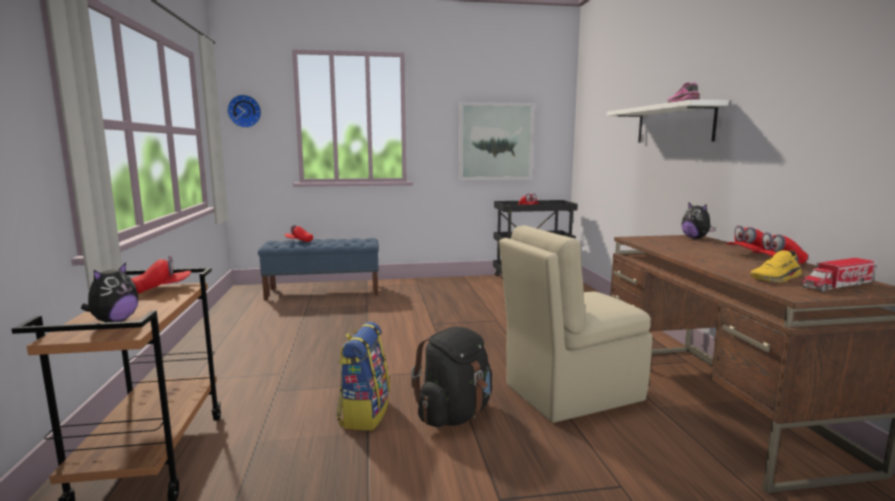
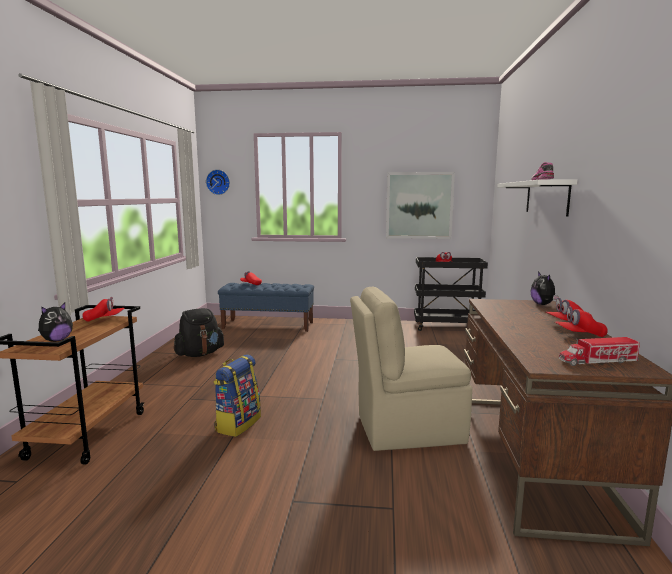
camera: 15 degrees right, 0 degrees up
black backpack [411,327,492,427] -> black backpack moved to [174,308,224,357]
yellow shoe [750,250,802,282] -> none

